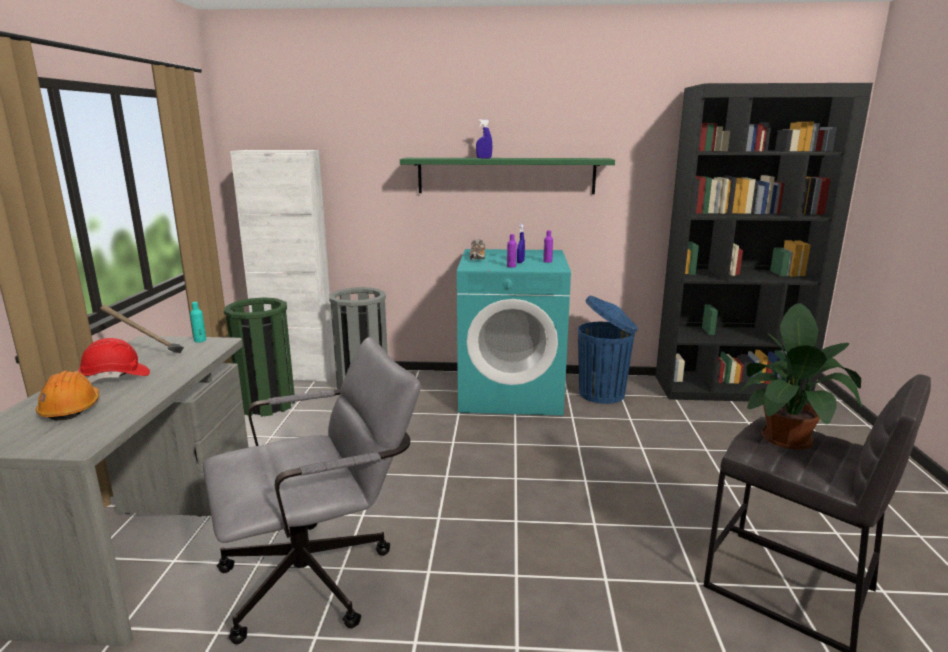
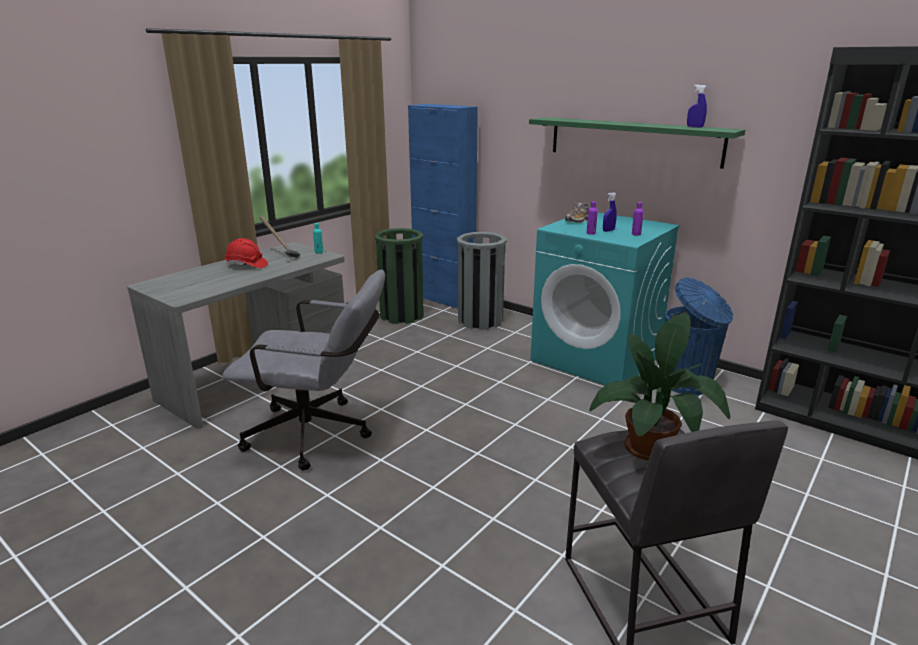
camera: 35 degrees right, 5 degrees up
orange hard hat [36,371,100,421] -> none
white cabinet [230,150,336,382] -> blue cabinet [408,104,478,309]
blue spray bottle [476,119,492,158] -> blue spray bottle moved to [687,84,707,128]

